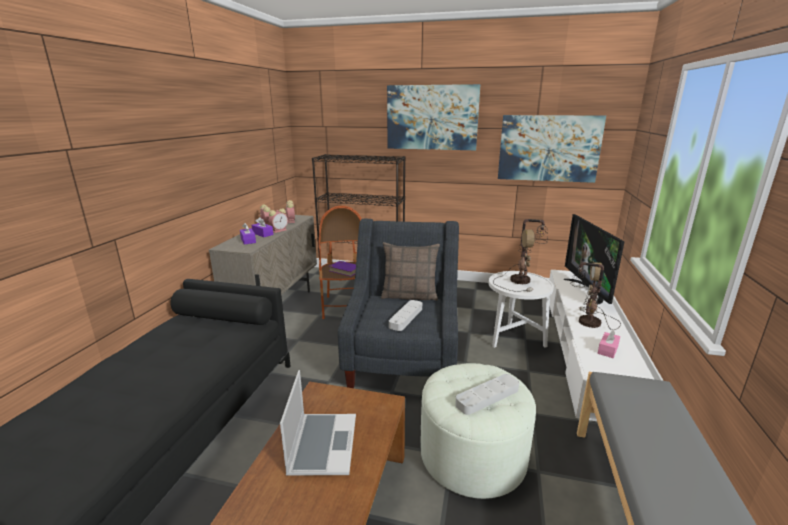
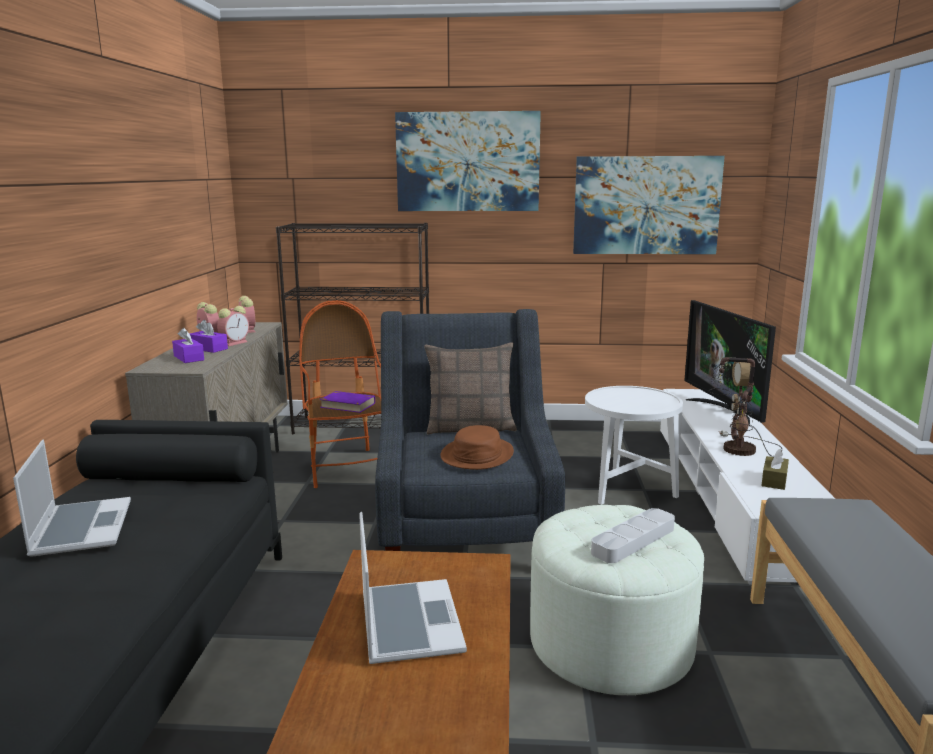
camera: 10 degrees left, 5 degrees down
grey tray [389,300,422,331] -> brown hat [440,425,514,470]
table lamp [493,219,548,292] -> none
pink tissue box [598,329,620,358] -> brown tissue box [761,449,789,490]
none -> laptop [13,439,131,557]

